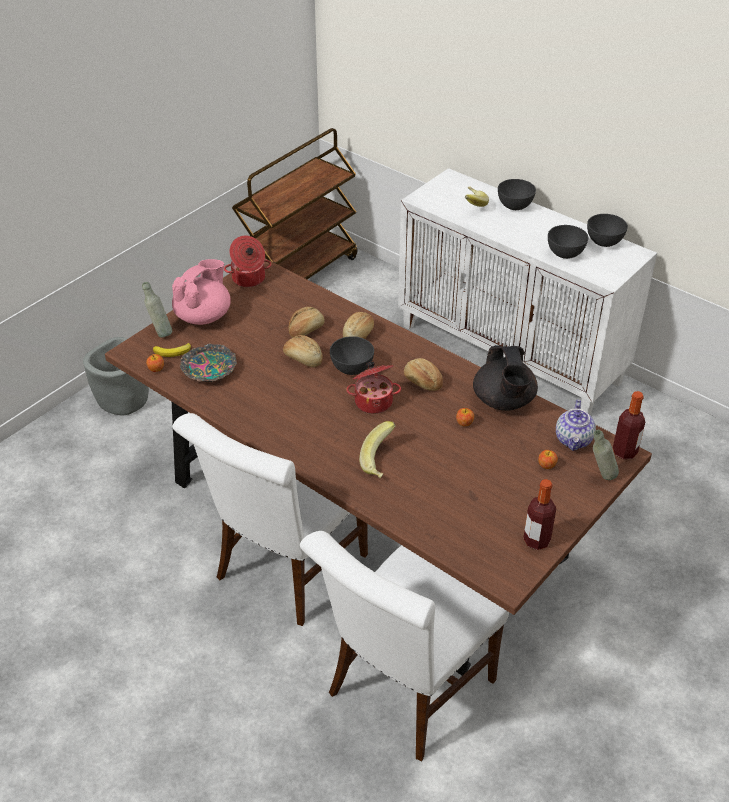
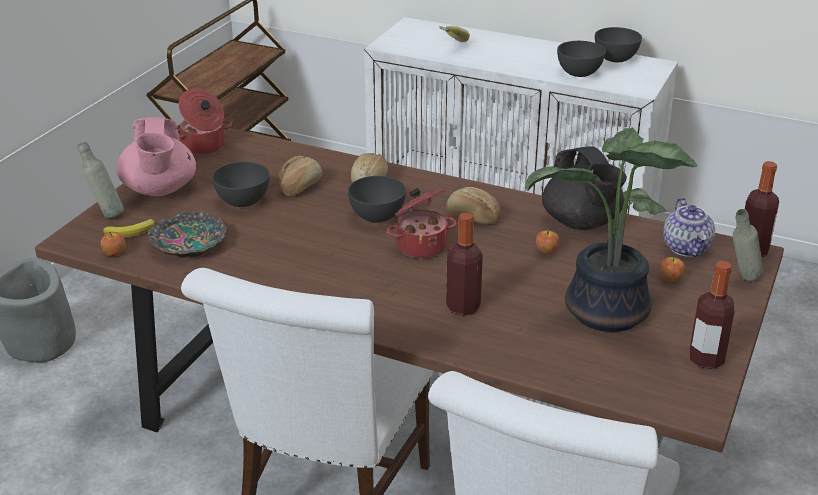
camera: 15 degrees left, 10 degrees down
pink teapot [172,259,231,325] -> pink teapot turned 150 degrees clockwise [116,117,196,196]
bread [283,335,323,367] -> none
banana [359,421,396,478] -> bottle [446,213,483,316]
grey bowl [498,179,536,210] -> grey bowl moved to [212,162,270,207]
none -> potted plant [525,127,697,332]

